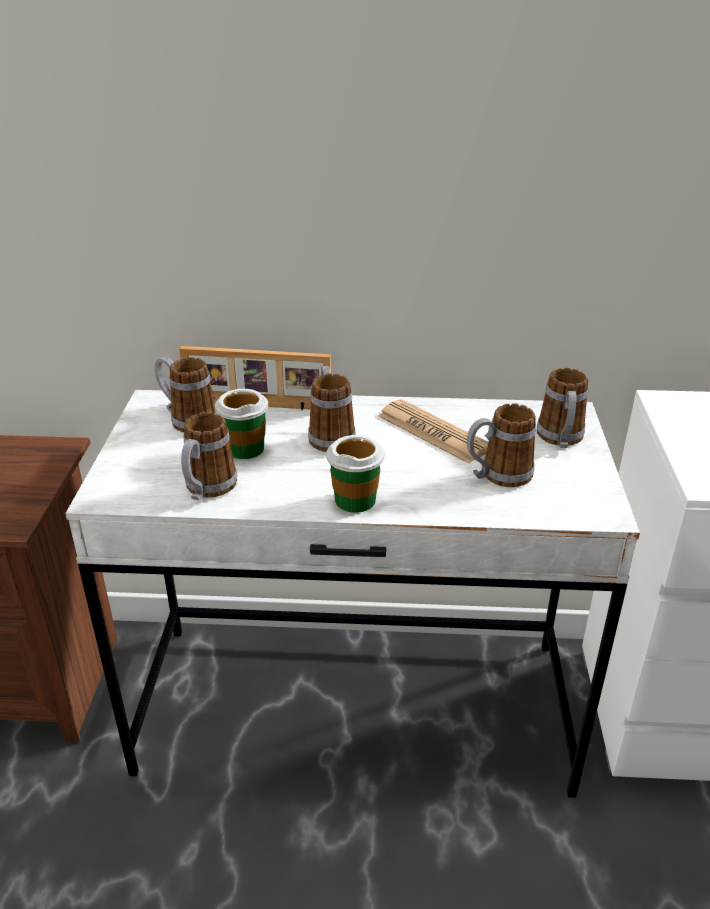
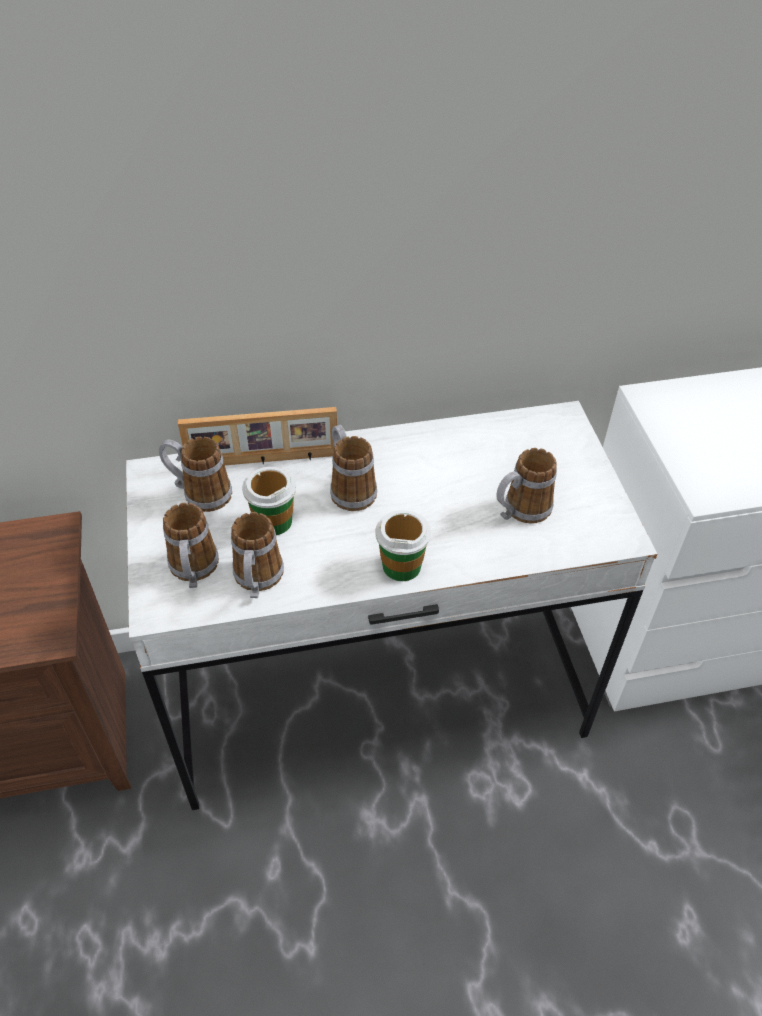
camera: 15 degrees left, 15 degrees up
newspaper [378,399,488,464] -> none
mug [537,368,588,448] -> mug moved to [163,503,219,588]

